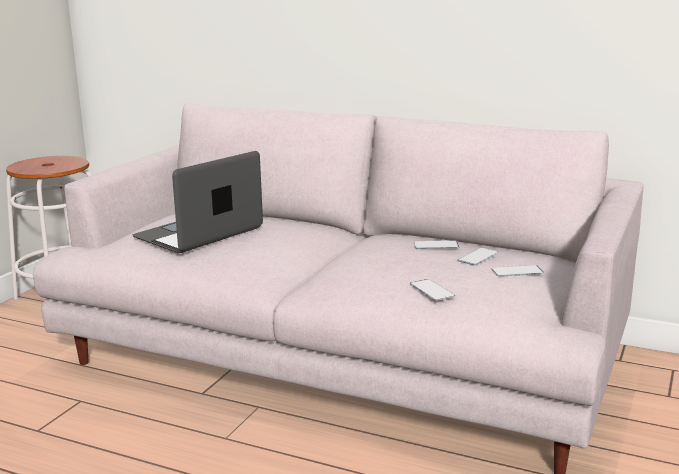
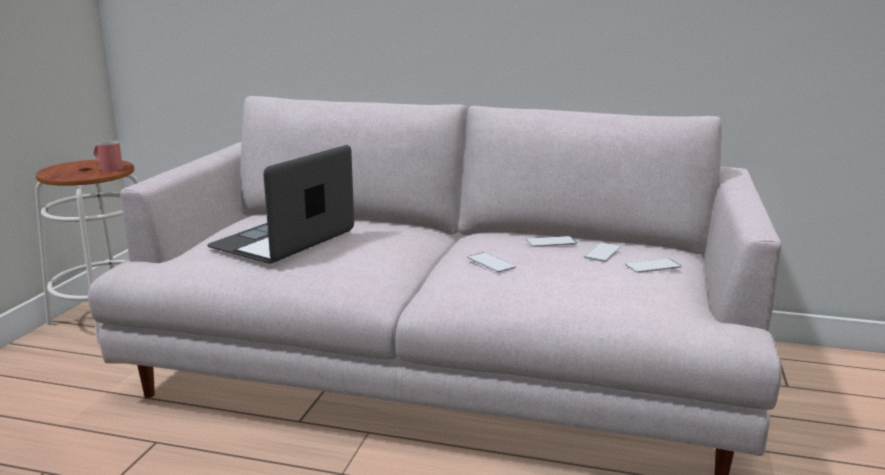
camera: 10 degrees left, 0 degrees up
phone [410,279,455,301] -> phone moved to [467,252,516,272]
none -> red mug [94,141,123,172]

